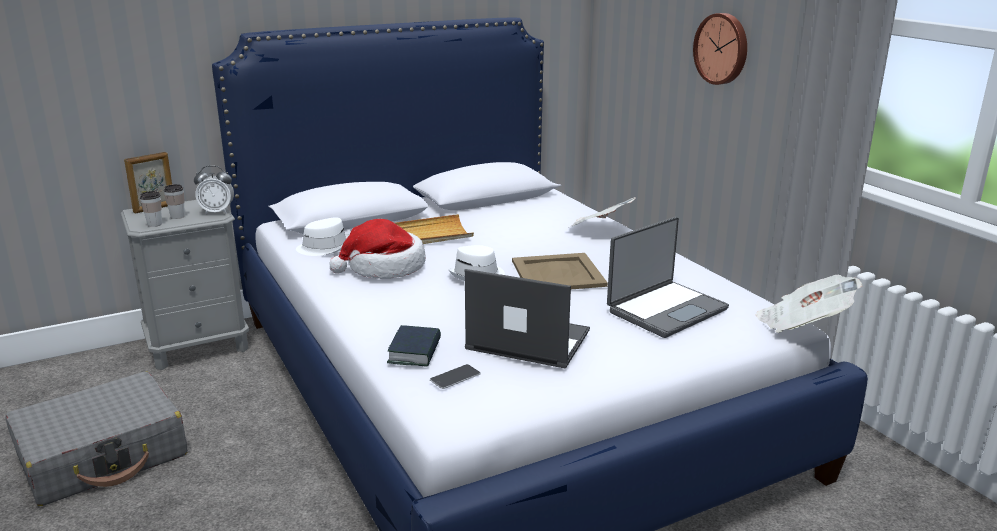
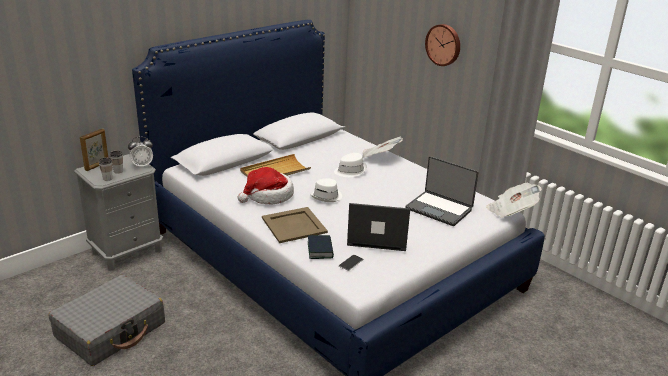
camera: 15 degrees left, 5 degrees up
white hat [296,217,350,256] -> white hat moved to [334,153,367,177]
beige tray [512,253,608,289] -> beige tray moved to [262,207,328,243]
laptop [607,217,729,338] -> laptop turned 90 degrees clockwise [405,156,479,226]

